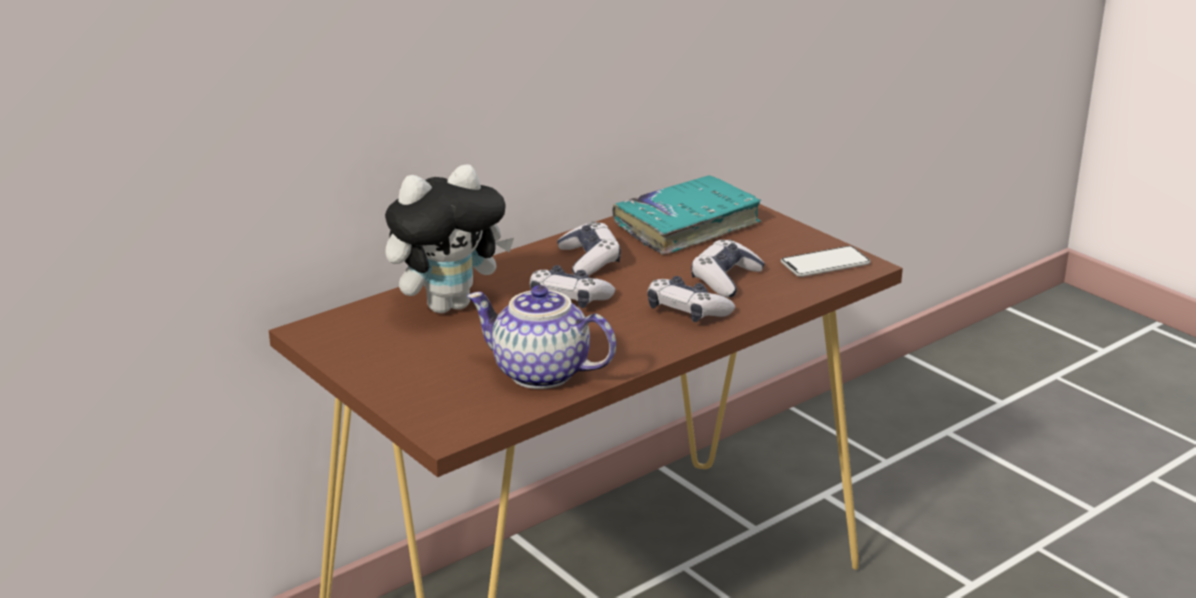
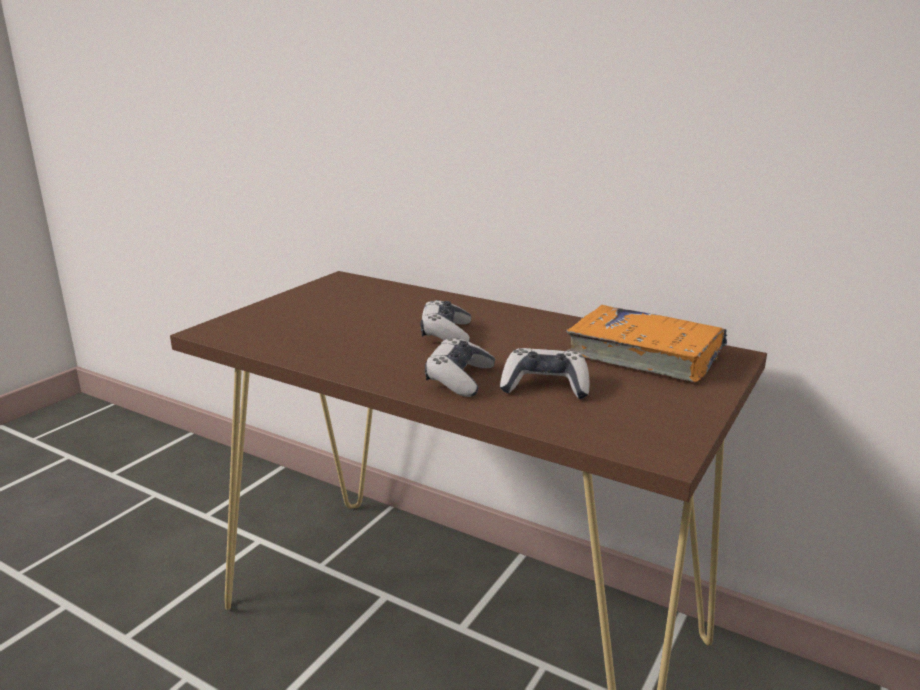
camera: 70 degrees right, 5 degrees down
plush toy [385,164,514,313] -> none
teapot [467,285,616,389] -> none
game controller [557,221,621,276] -> none
turquoise book [612,175,762,255] -> orange book [566,305,727,382]
phone [781,246,871,277] -> none

